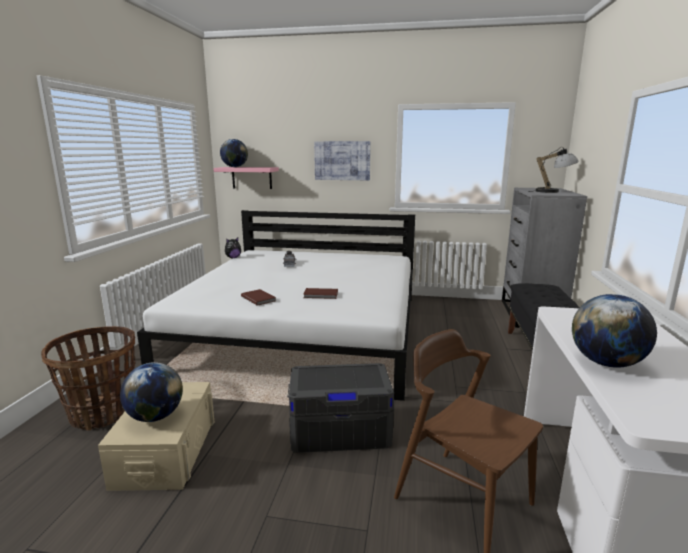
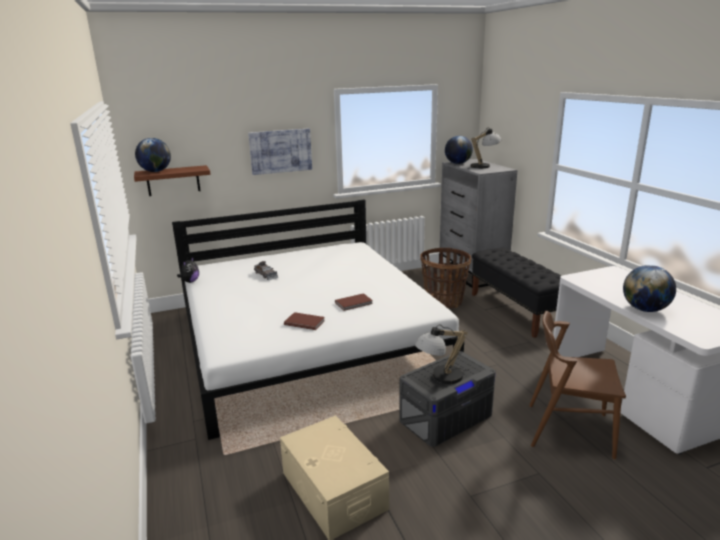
camera: 30 degrees left, 5 degrees up
basket [41,326,136,431] -> basket moved to [420,248,471,309]
globe [120,362,183,422] -> globe moved to [445,136,473,164]
pink shelf [213,167,279,189] -> brown shelf [134,165,211,196]
none -> table lamp [415,324,470,384]

